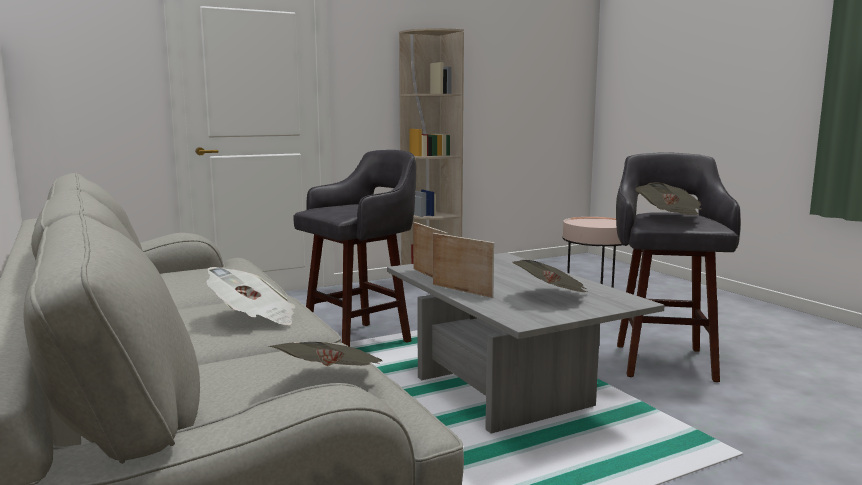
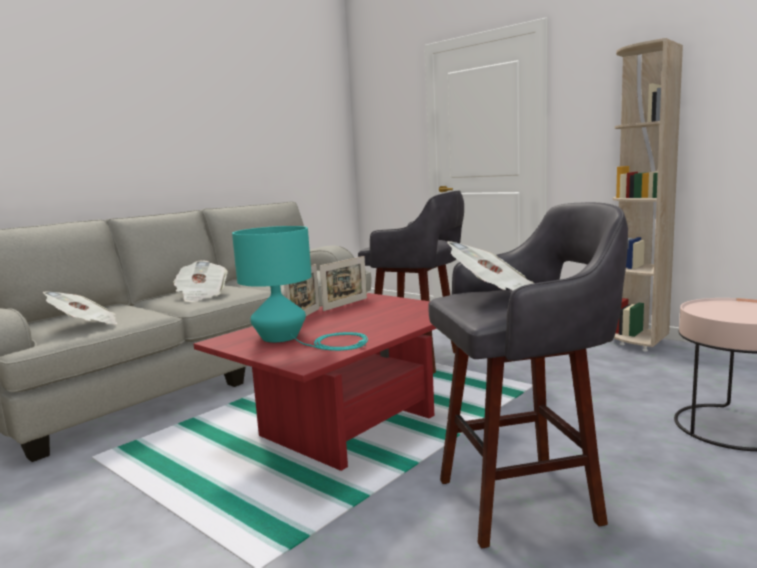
camera: 70 degrees right, 0 degrees up
grey coffee table [387,253,665,434] -> red coffee table [194,293,437,471]
newspaper [512,260,587,292] -> turquoise table lamp [232,226,368,351]

